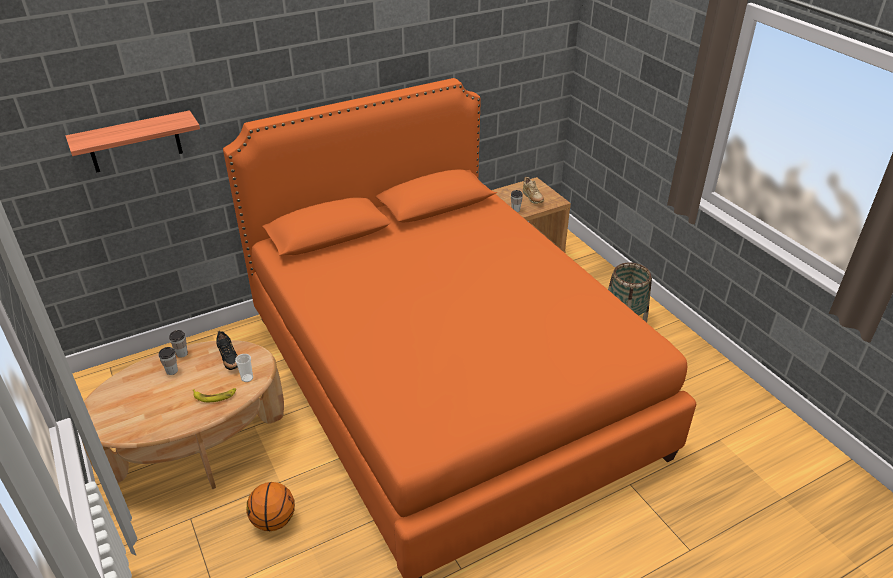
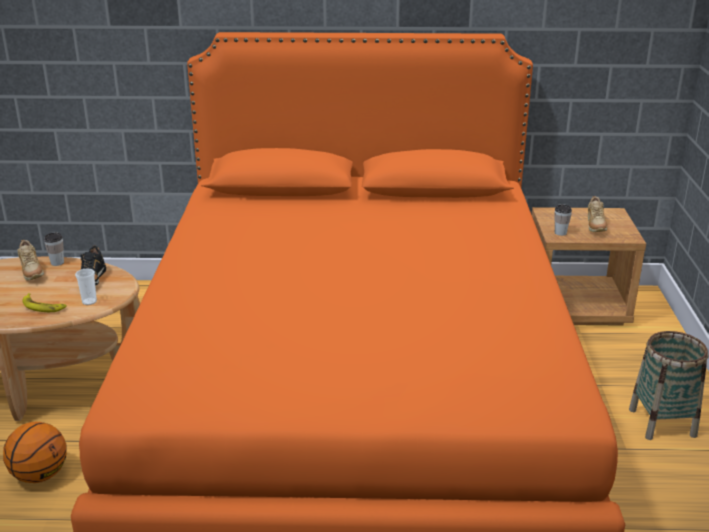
camera: 30 degrees right, 10 degrees down
shelf [66,110,200,173] -> none
cup [158,347,178,375] -> beige shoe [17,240,44,281]

